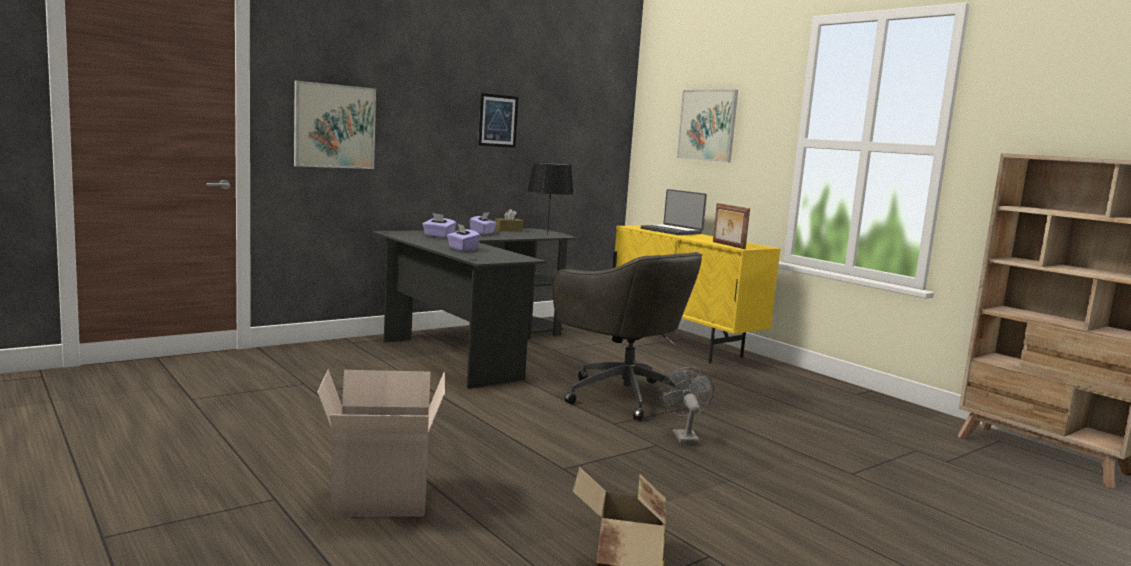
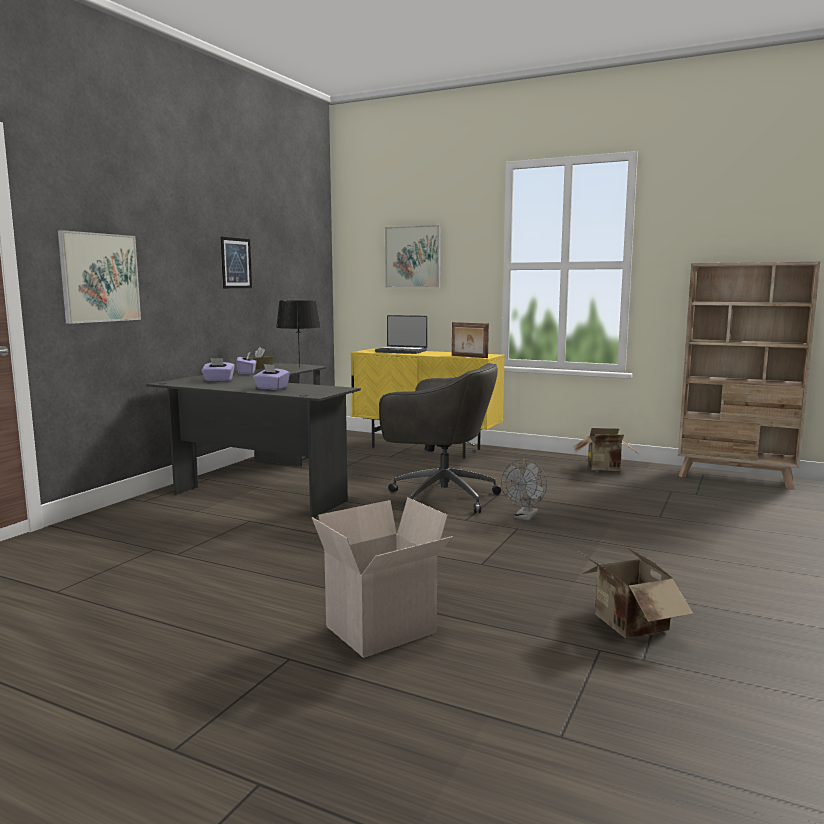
camera: 25 degrees left, 0 degrees up
grey fan [659,367,714,444] -> grey fan turned 120 degrees counterclockwise [501,459,547,521]
none -> cardboard box [573,428,638,471]

